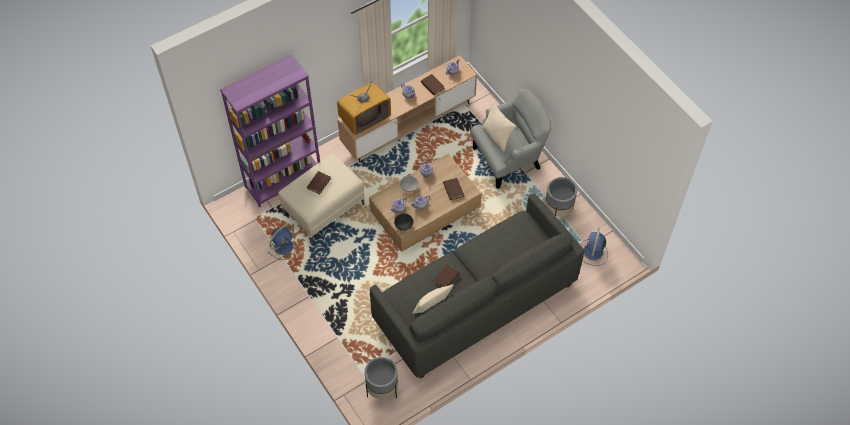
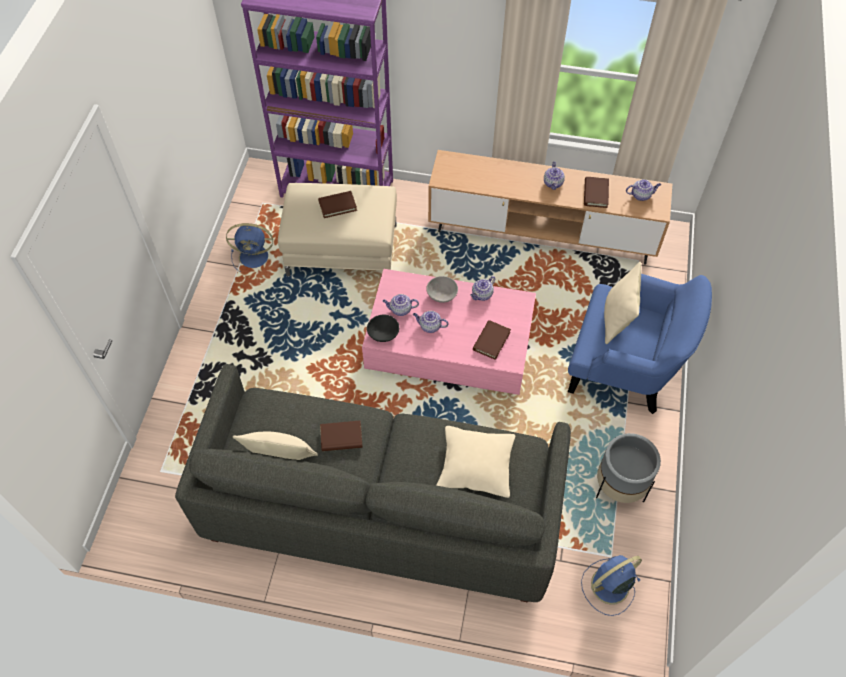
camera: 45 degrees right, 0 degrees up
television [337,81,391,135] -> none
grey planter [365,357,398,399] -> none
brown coffee table [369,154,482,252] -> pink coffee table [362,269,536,395]
grey armchair [470,89,552,189] -> blue armchair [568,274,712,414]
none -> beige pillow [436,426,516,498]

